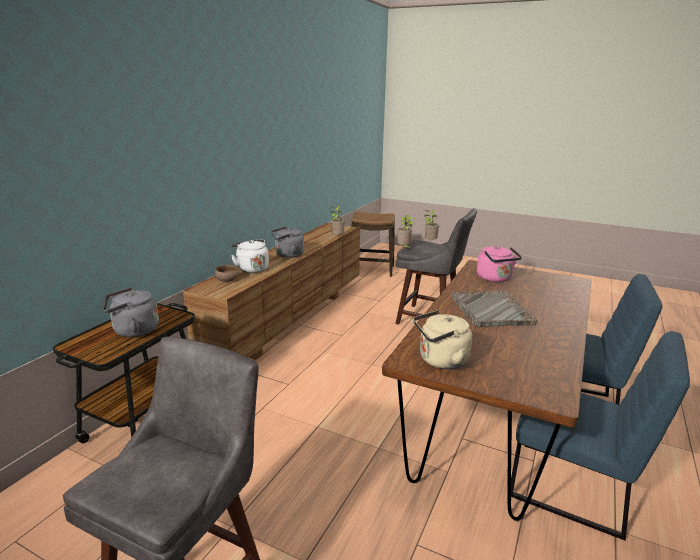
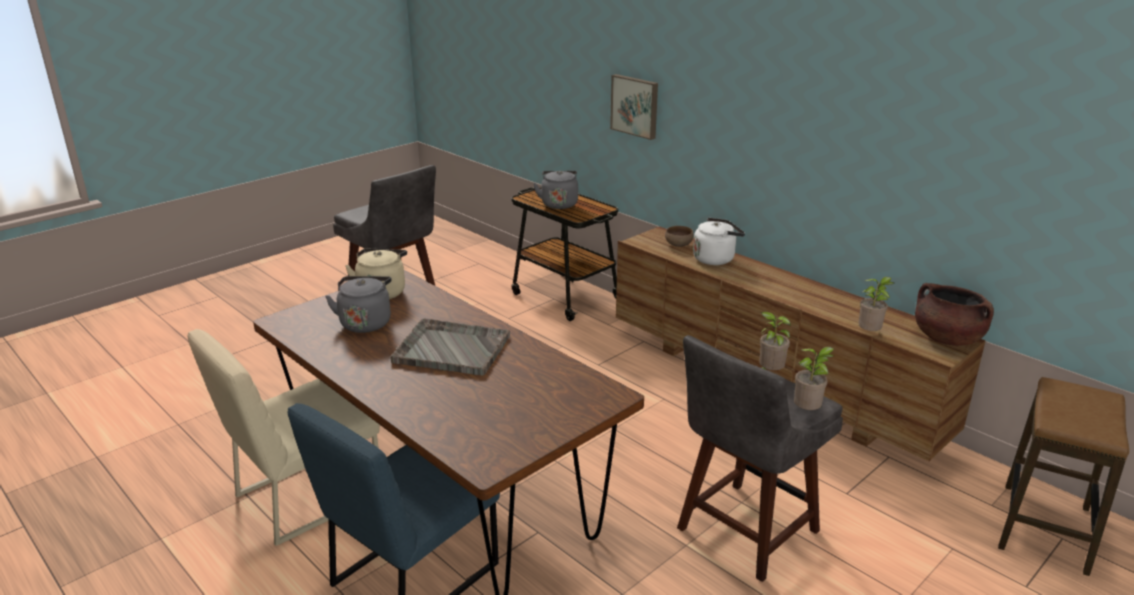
camera: 110 degrees right, 5 degrees up
grey kettle [271,226,304,258] -> grey kettle moved to [325,276,392,333]
pink kettle [477,246,522,282] -> none
blue chair [511,331,690,541] -> beige chair [187,329,380,546]
none -> picture [610,74,658,140]
none -> brown cooking pot [915,283,994,346]

